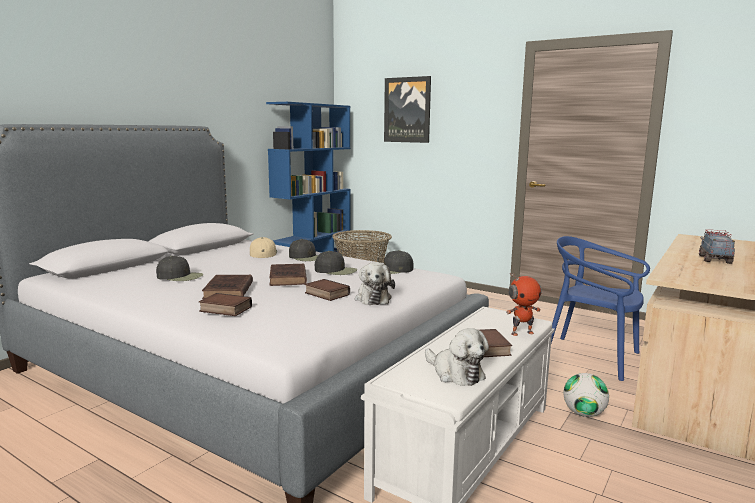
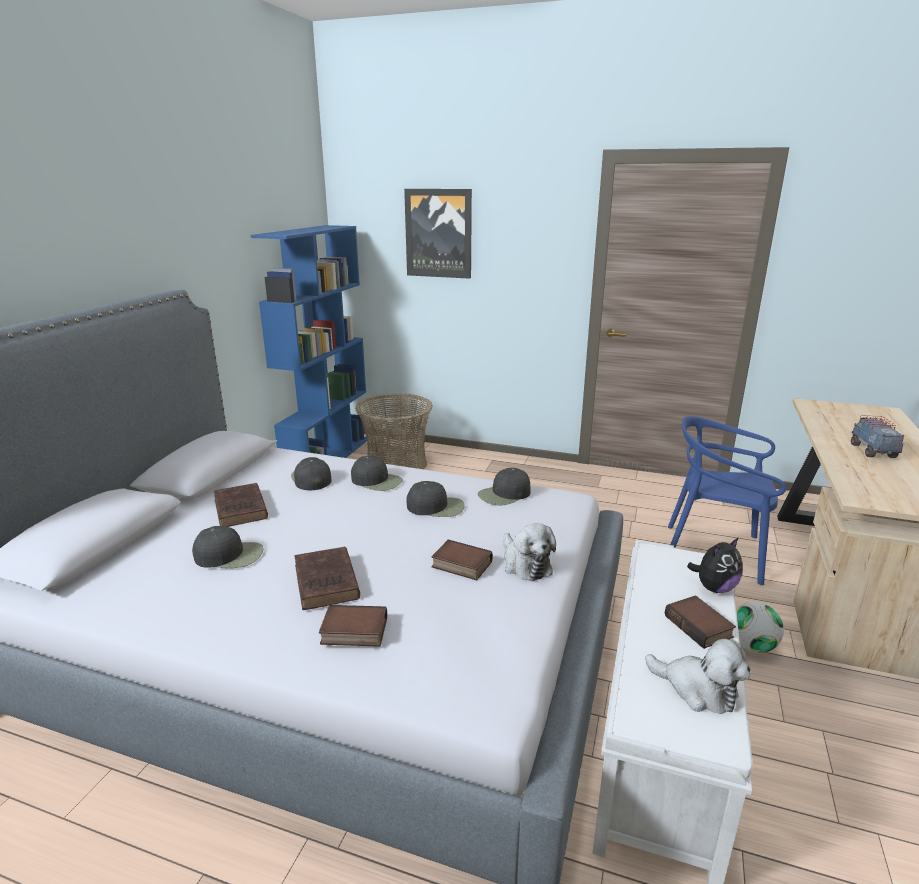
camera: 15 degrees left, 10 degrees up
beige cap [250,237,277,258] -> black cap [291,457,331,490]
brown book [269,264,307,286] -> brown book moved to [214,483,268,527]
toy robot [506,272,542,336] -> plush toy [687,537,743,593]

